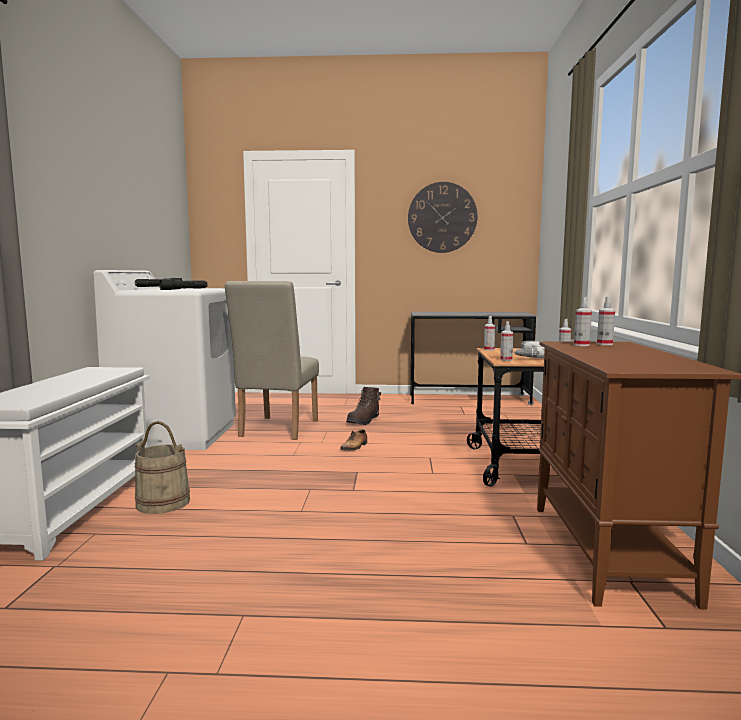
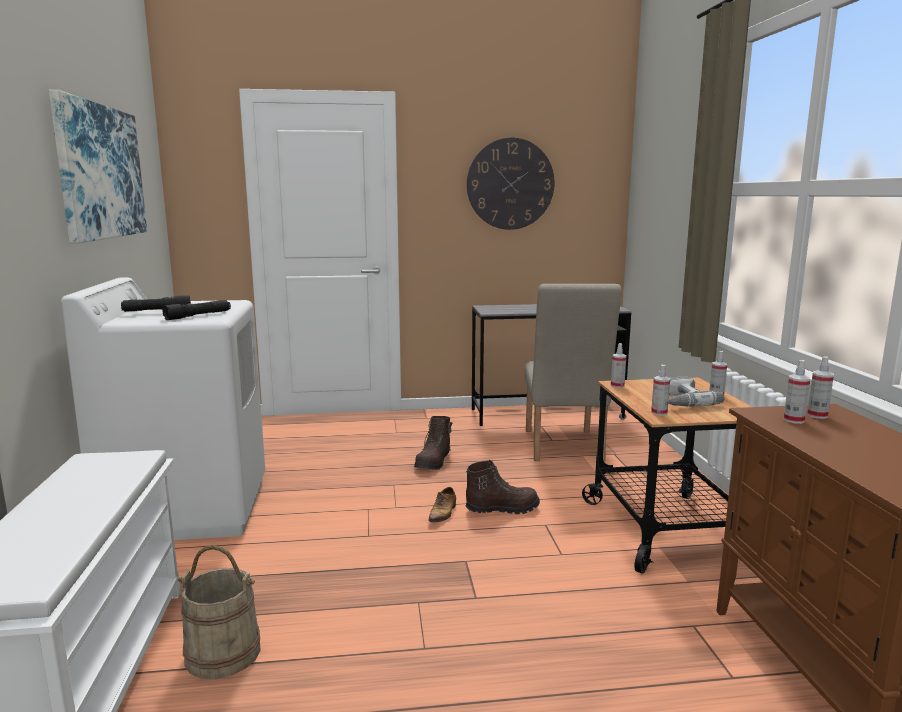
camera: 10 degrees left, 5 degrees up
beige chair [225,281,319,440] -> beige chair moved to [525,284,622,461]
none -> picture [49,90,147,243]
none -> brown boot [465,460,540,514]

